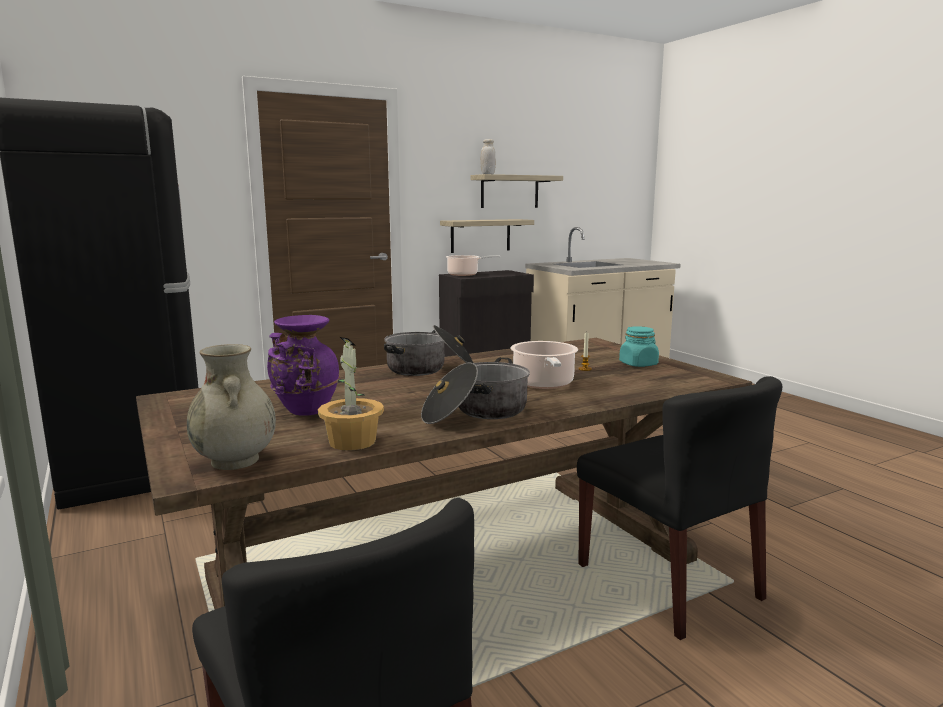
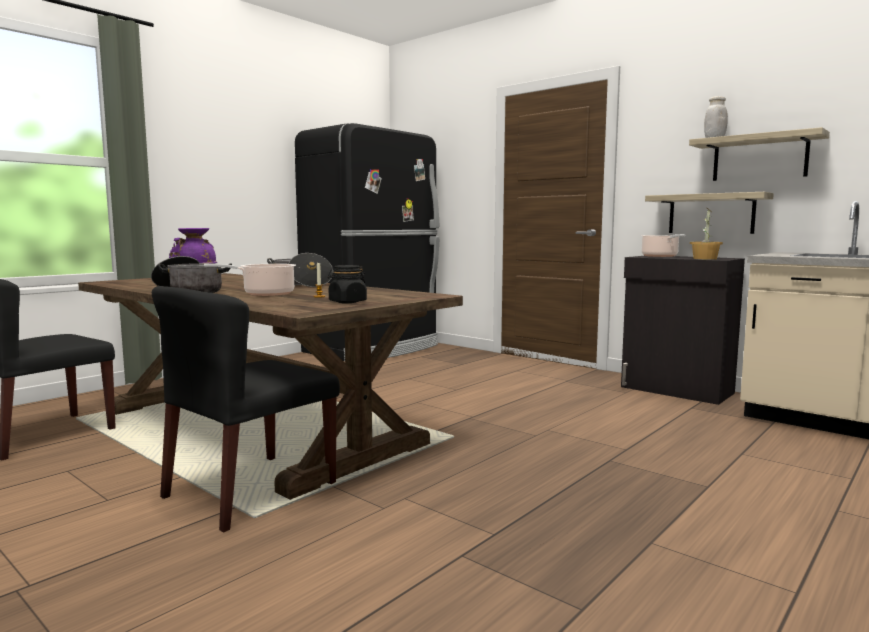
camera: 70 degrees right, 5 degrees down
beige vase [187,344,276,470] -> none
potted plant [318,337,384,450] -> potted plant moved to [690,208,723,260]
turquoise jar [619,326,659,367] -> black jar [328,265,367,303]

